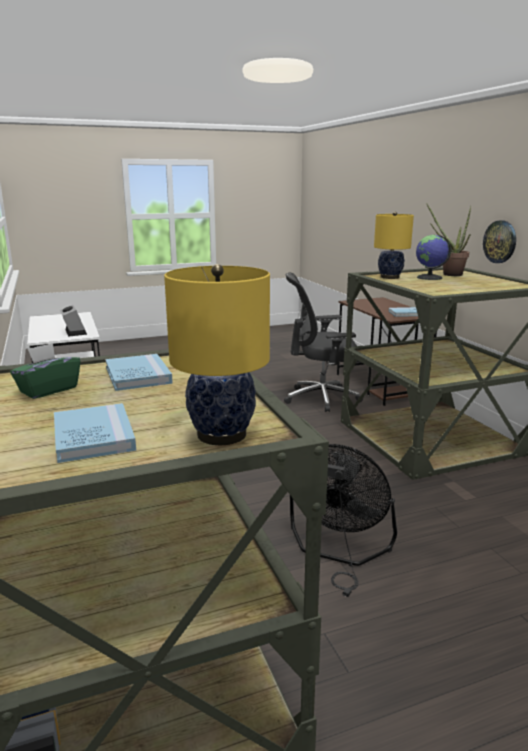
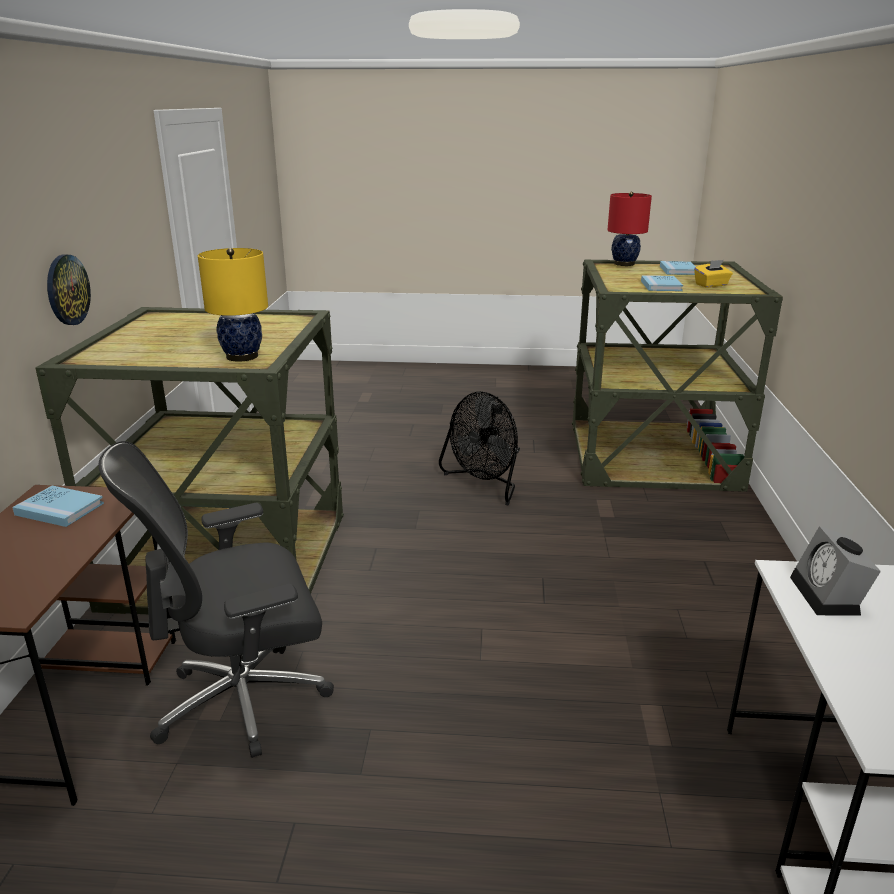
camera: 155 degrees left, 5 degrees up
green tissue box [10,343,80,399] -> yellow tissue box [694,260,733,287]
yellow table lamp [164,264,270,445] -> red table lamp [608,192,652,266]
office chair [284,273,363,412] -> office chair turned 135 degrees clockwise [98,441,334,758]
globe [416,235,451,280] -> none
potted plant [426,203,471,276] -> none

